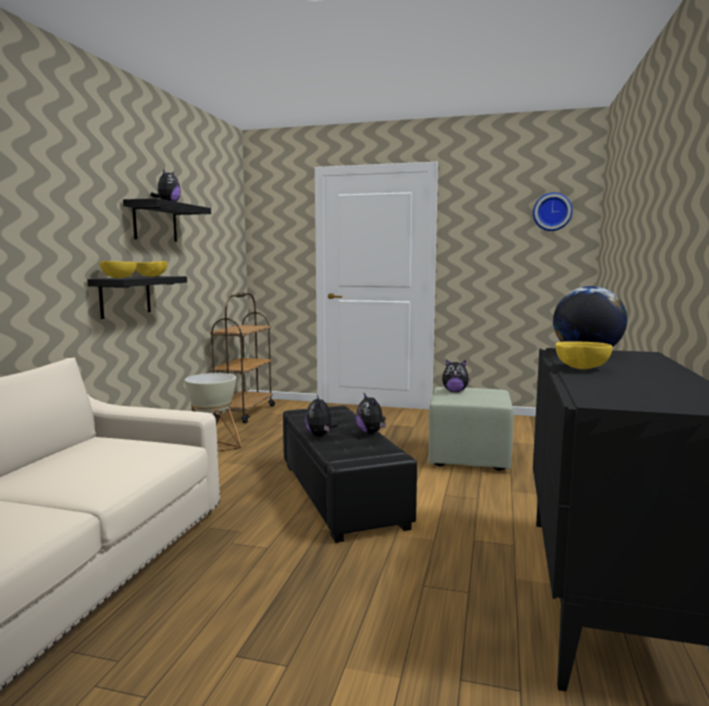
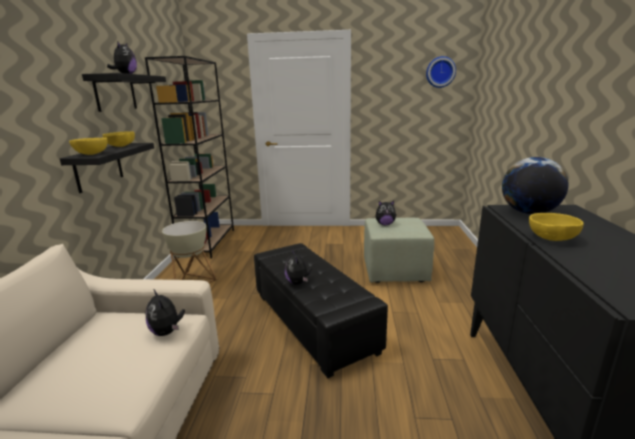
camera: 10 degrees left, 10 degrees up
brown cart [210,292,275,423] -> beige bookcase [145,56,234,258]
plush toy [356,393,386,434] -> plush toy moved to [146,290,185,336]

